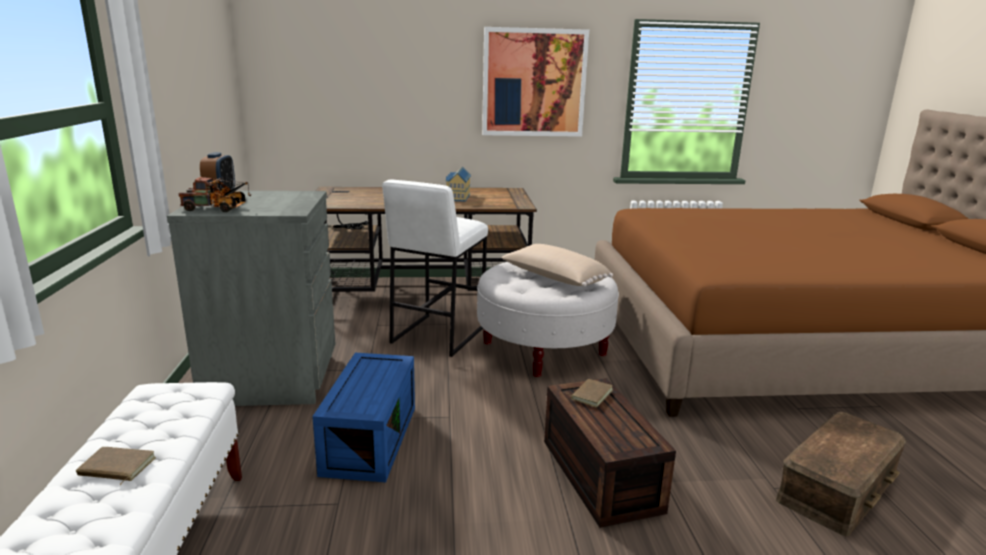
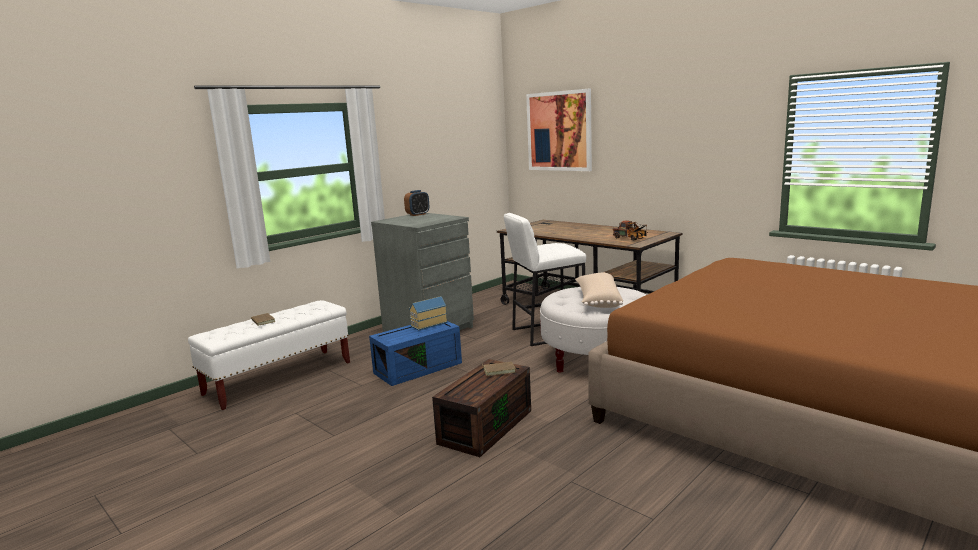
camera: 50 degrees right, 5 degrees down
toy truck [179,177,251,212] -> toy truck moved to [613,220,648,241]
toy house [445,167,471,202] -> toy house moved to [409,296,447,330]
picture [482,27,589,137] -> picture moved to [526,89,592,171]
brown storage box [776,412,906,536] -> none

